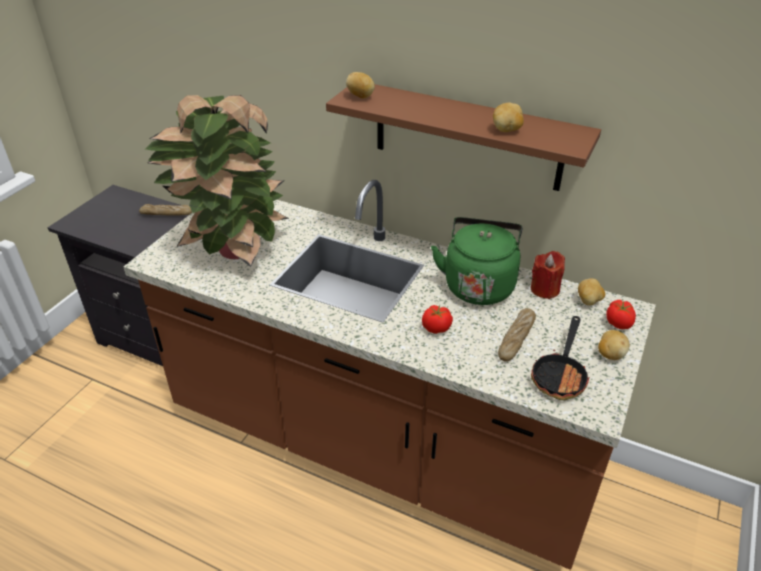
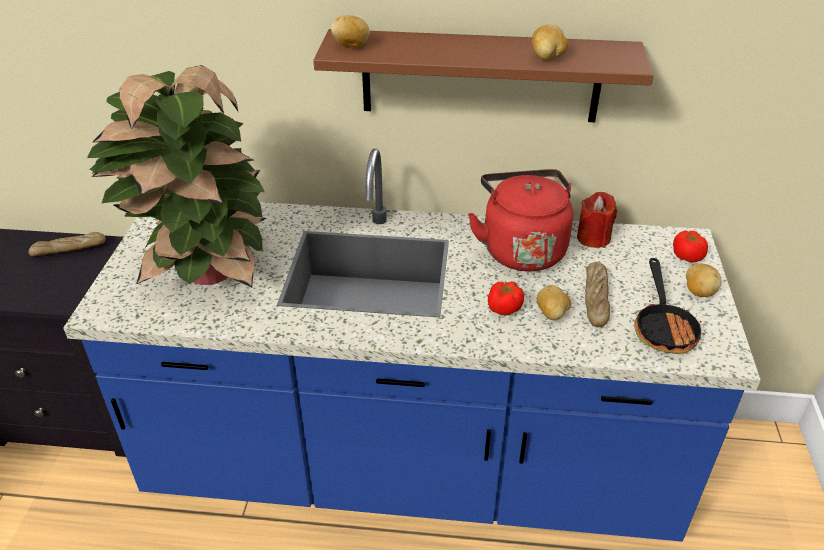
camera: 20 degrees left, 0 degrees up
brown counter [124,180,656,570] -> blue counter [63,148,761,542]
green kettle [431,217,522,305] -> red kettle [468,169,573,271]
potato [578,278,605,305] -> potato moved to [537,285,571,320]

